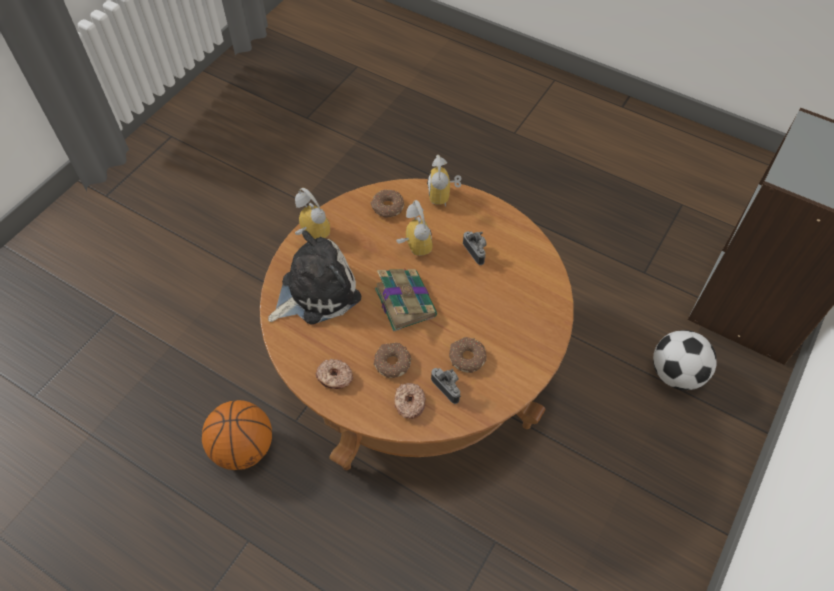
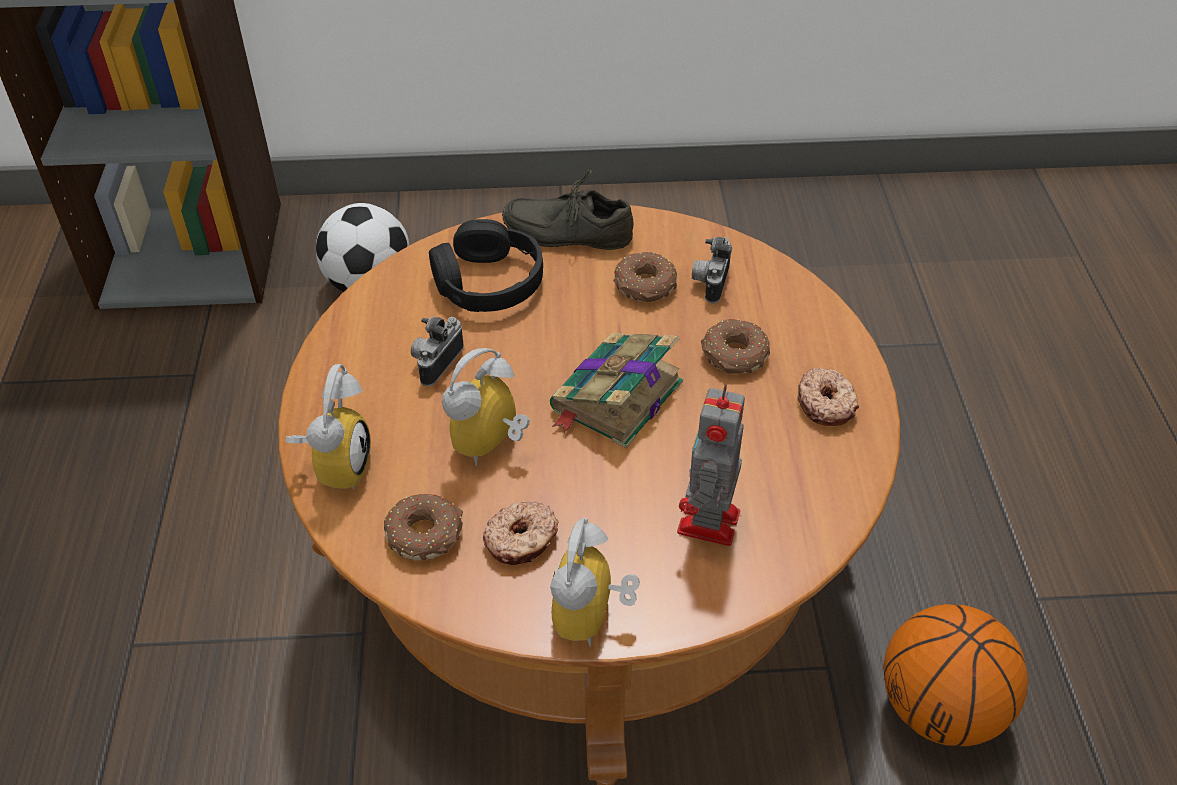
camera: 125 degrees left, 10 degrees down
plush toy [268,230,361,324] -> toy robot [677,384,745,546]
donut [394,383,426,419] -> donut moved to [483,501,559,565]
alarm clock [427,155,461,207] -> alarm clock turned 45 degrees counterclockwise [286,364,371,489]
none -> black headphones [429,219,543,312]
none -> grey shoe [502,164,634,250]

